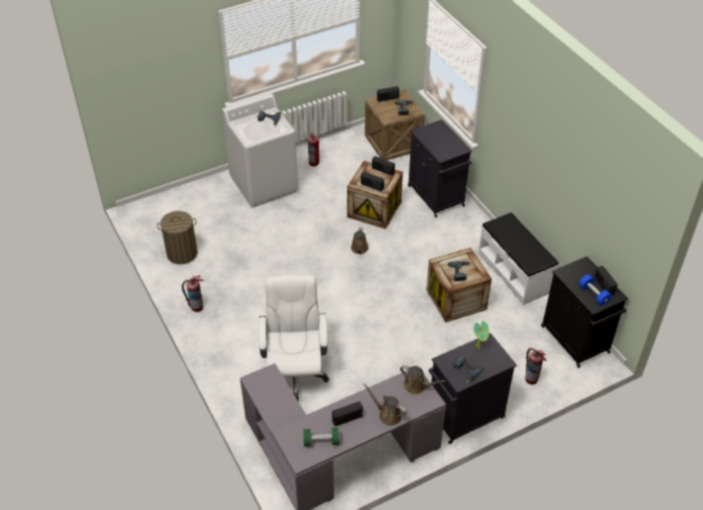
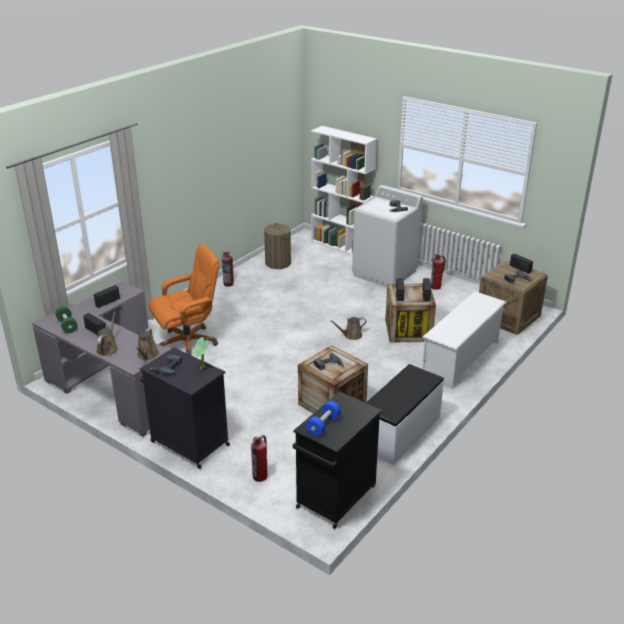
camera: 65 degrees right, 15 degrees down
white office chair [259,275,329,401] -> orange office chair [148,244,219,355]
black cabinet [408,120,472,217] -> white shoe rack [422,291,506,389]
radio [594,266,618,295] -> radio moved to [94,285,120,308]
none -> white bookcase [311,126,377,255]

